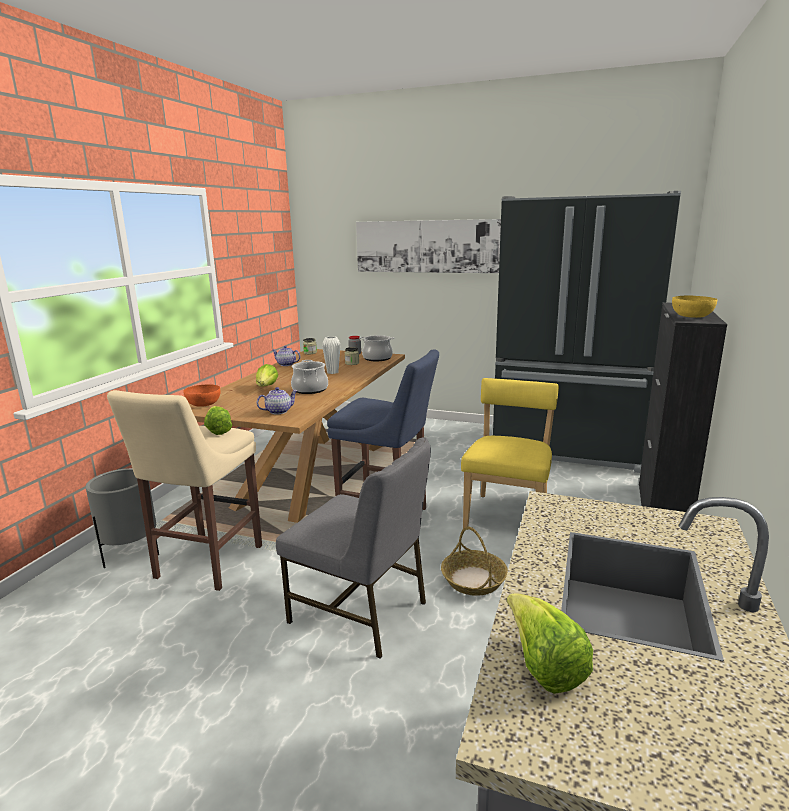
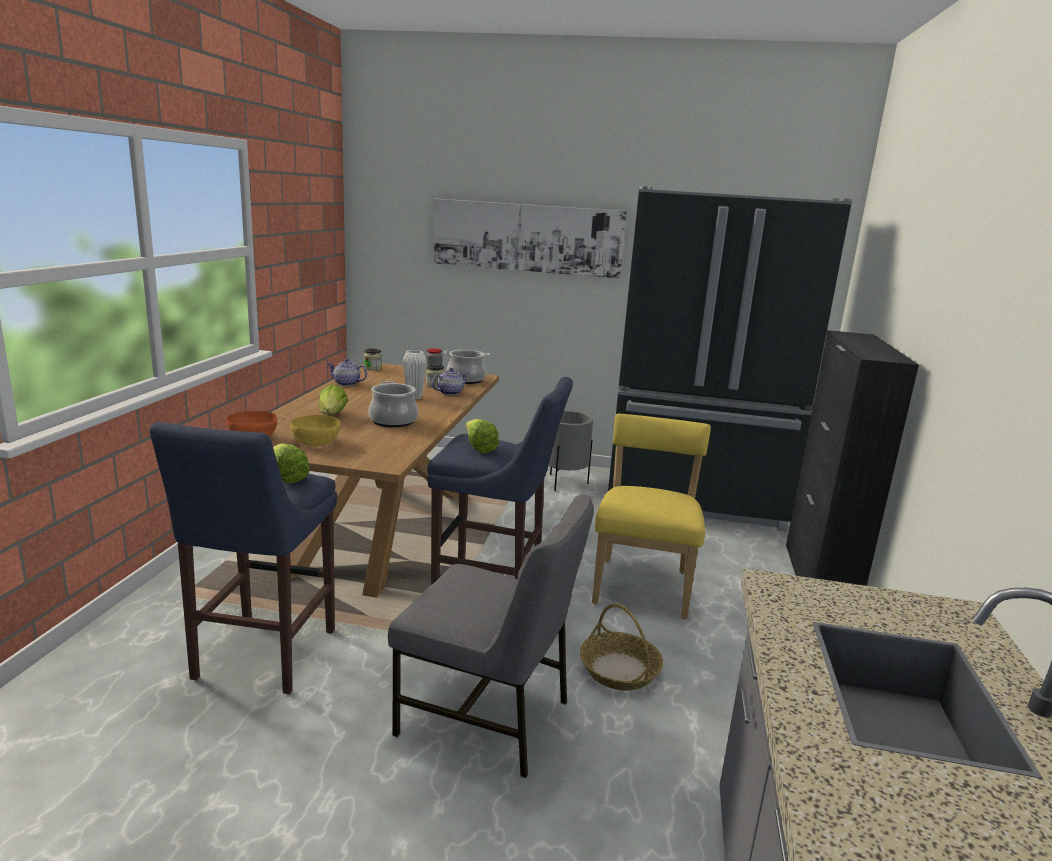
camera: 10 degrees left, 0 degrees up
grey planter [86,468,159,568] -> grey planter moved to [549,411,593,491]
beige stool [107,390,262,591] -> blue stool [149,422,337,694]
teapot [257,387,298,414] -> teapot moved to [432,368,469,395]
lettuce [507,593,593,694] -> lettuce moved to [465,419,499,453]
yellow bowl [672,295,717,318] -> yellow bowl moved to [291,415,341,446]

